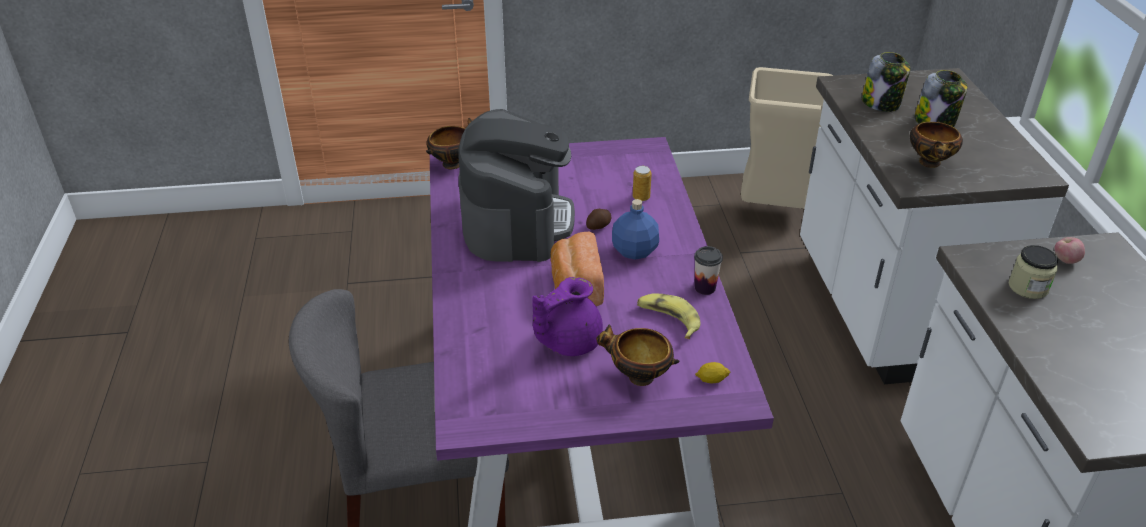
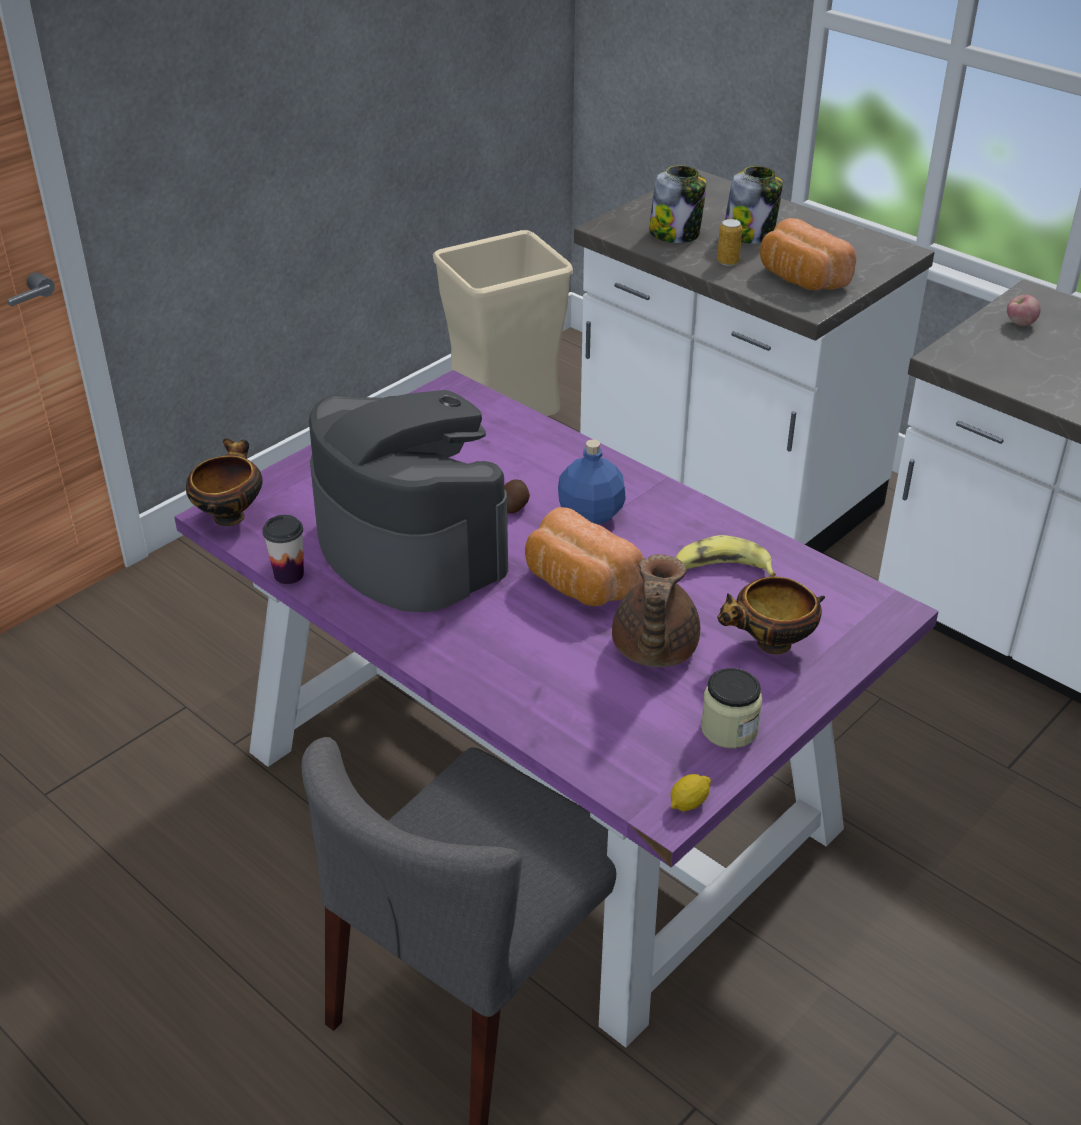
camera: 40 degrees left, 0 degrees up
purple teapot [532,277,603,356] -> brown teapot [612,554,700,667]
can [633,166,652,201] -> can moved to [717,219,742,266]
cup [694,246,723,295] -> cup moved to [262,515,304,584]
lemon [695,362,730,384] -> lemon moved to [671,774,711,812]
bowl [910,122,963,168] -> bread [760,218,856,290]
jar [1009,245,1058,299] -> jar moved to [701,668,762,748]

